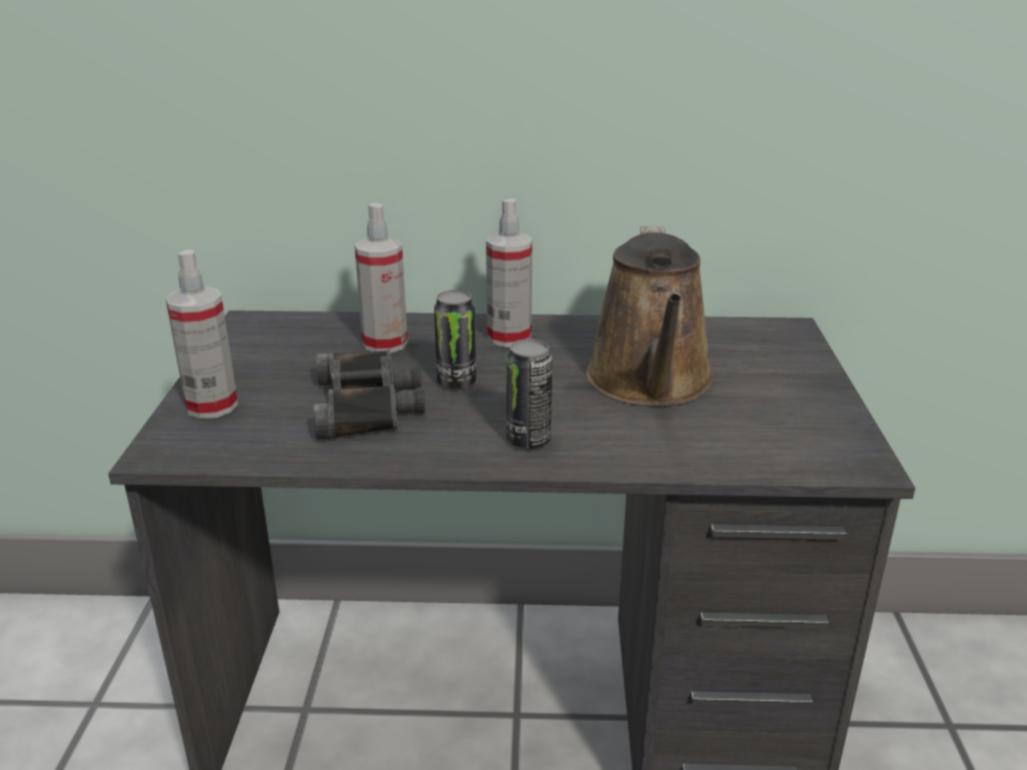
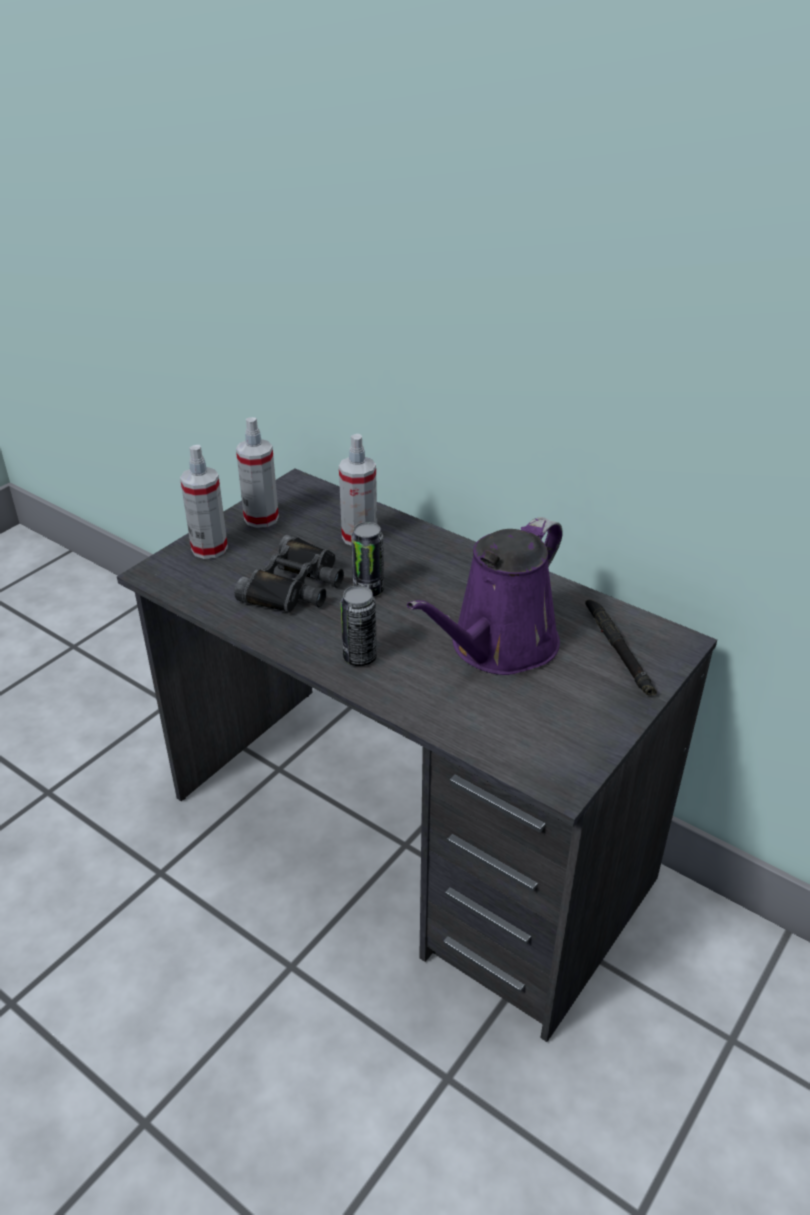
camera: 35 degrees right, 10 degrees up
spray bottle [486,199,532,347] -> spray bottle moved to [236,417,279,528]
brown watering can [586,226,714,407] -> purple watering can [407,517,563,675]
none -> black flashlight [585,600,657,695]

